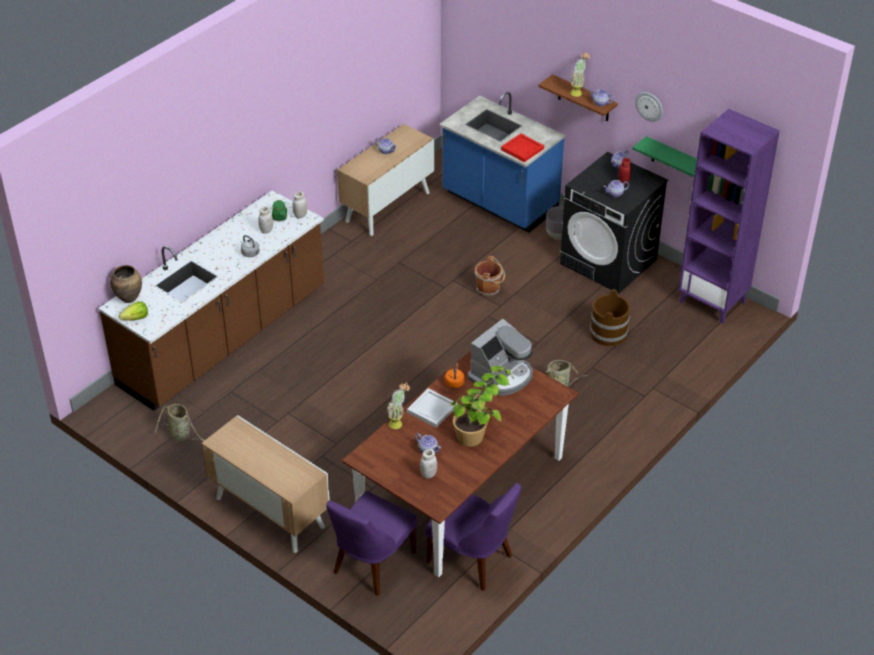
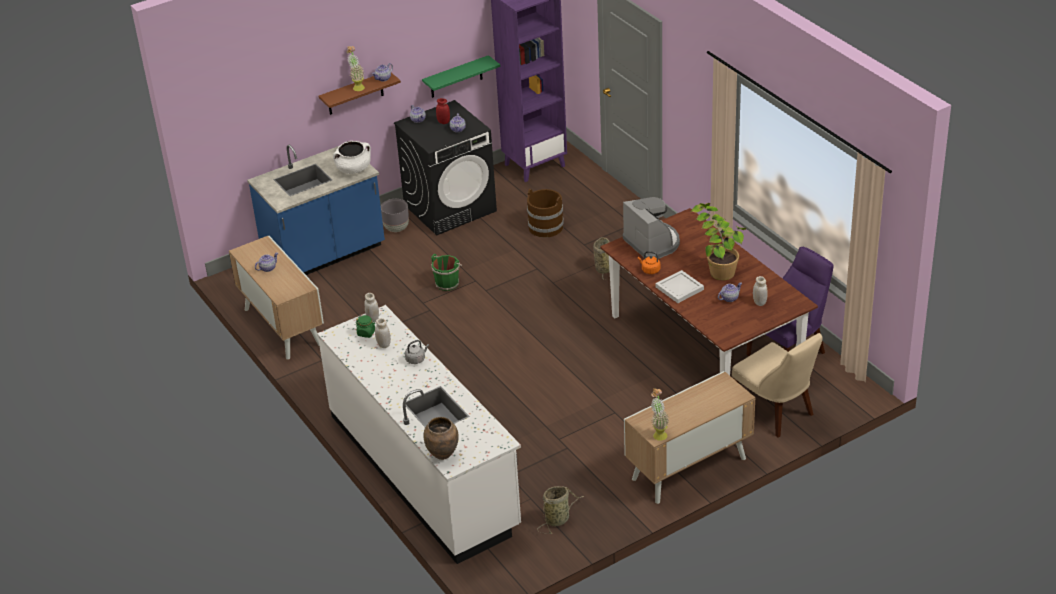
camera: 70 degrees left, 5 degrees down
brown counter [98,190,324,411] -> white counter [317,305,521,564]
lettuce [119,301,148,321] -> none
purple chair [326,491,417,596] -> beige chair [732,333,822,438]
potted plant [387,382,410,429] -> potted plant moved to [651,388,669,441]
brown bucket [475,256,505,296] -> green bucket [431,254,462,291]
red tray [501,134,544,162] -> white cooking pot [333,141,371,174]
wall clock [635,92,663,122] -> none

